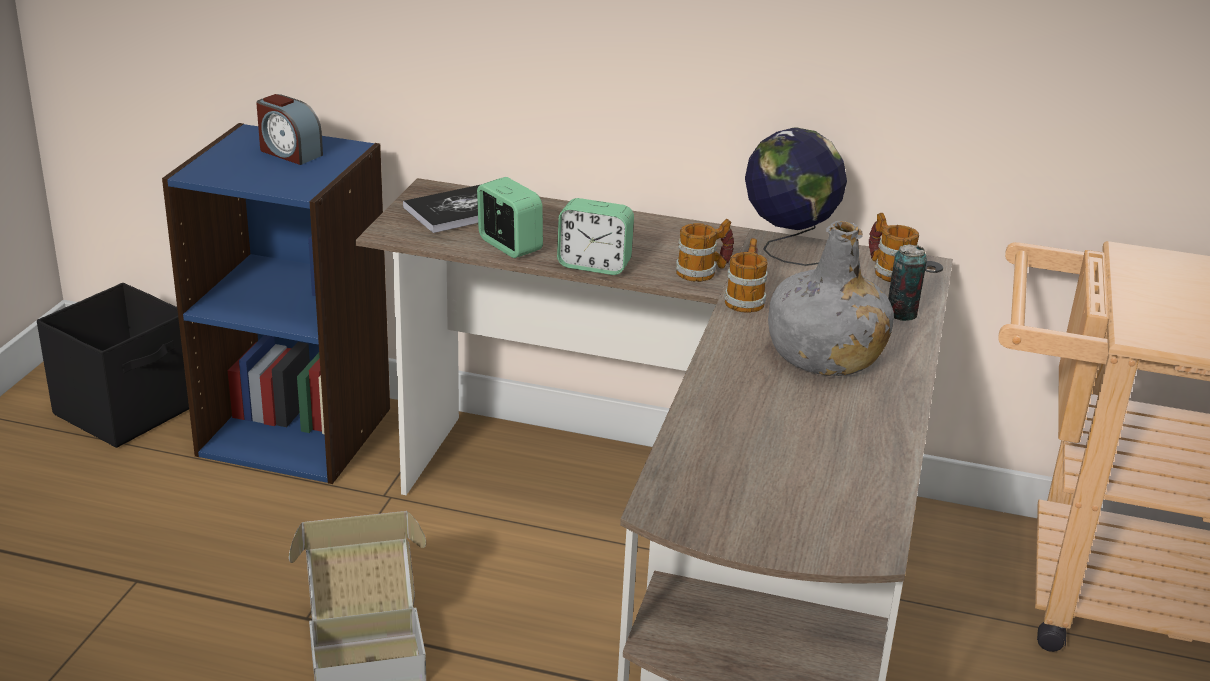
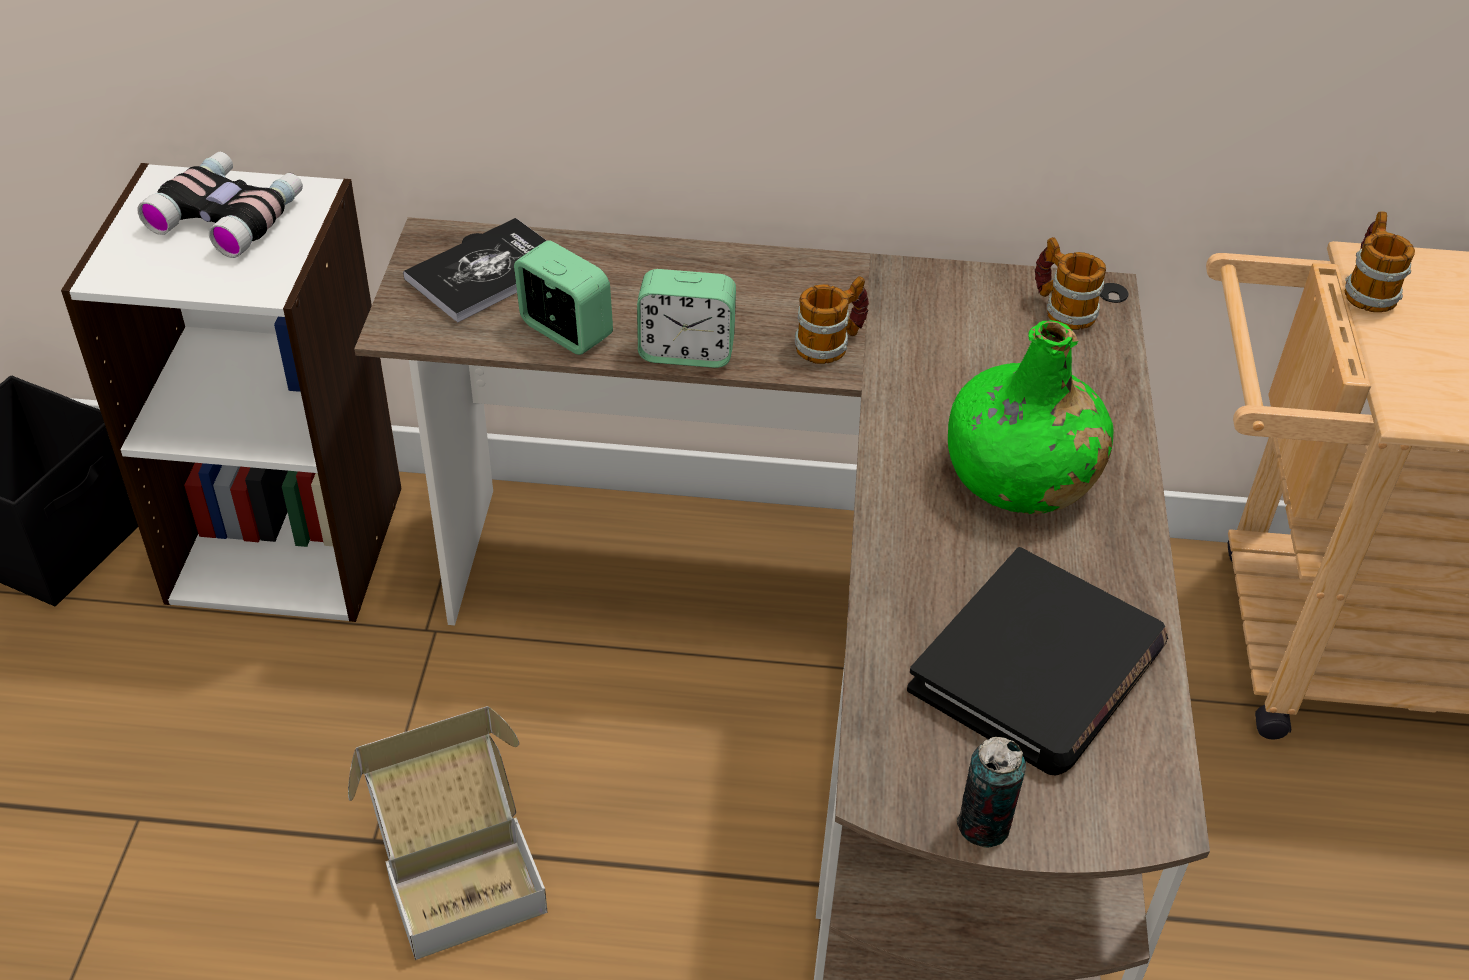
camera: 10 degrees left, 15 degrees up
blue bookcase [162,123,390,484] -> white bookcase [61,163,402,622]
alarm clock [256,94,323,165] -> binoculars [137,152,303,258]
mug [724,238,768,313] -> mug moved to [1345,212,1415,312]
globe [745,127,847,266] -> none
grey bottle [768,221,894,376] -> green bottle [948,320,1113,514]
can [888,244,927,321] -> can moved to [957,737,1026,848]
none -> black book [907,547,1168,776]

